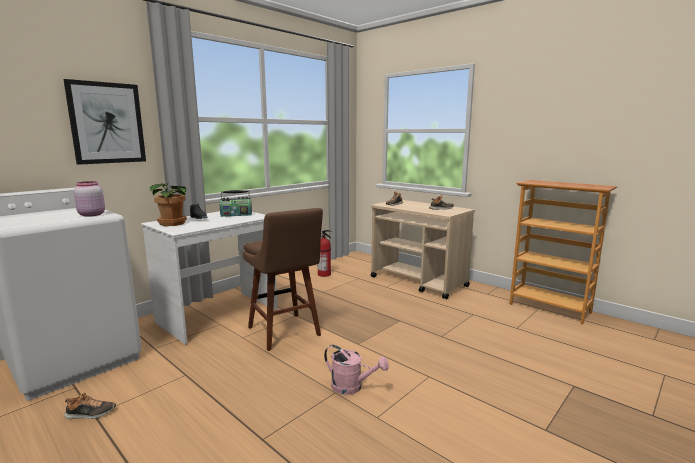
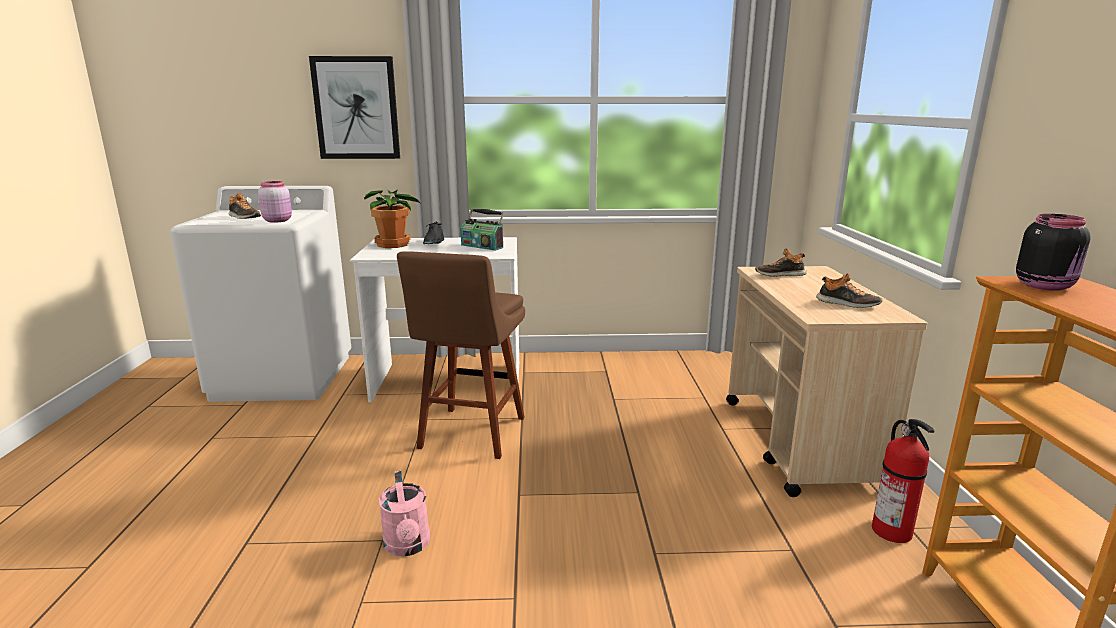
camera: 45 degrees right, 5 degrees up
shoe [64,393,116,419] -> shoe moved to [228,193,261,219]
fire extinguisher [318,230,331,277] -> fire extinguisher moved to [872,419,934,543]
none -> black jar [1016,214,1091,291]

